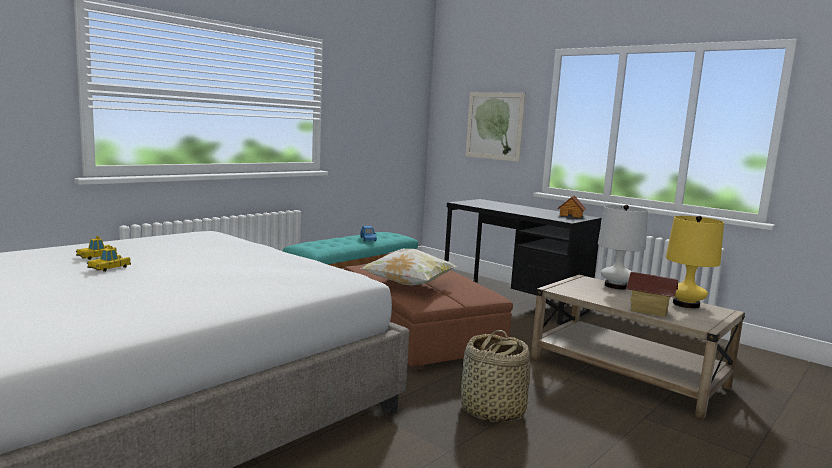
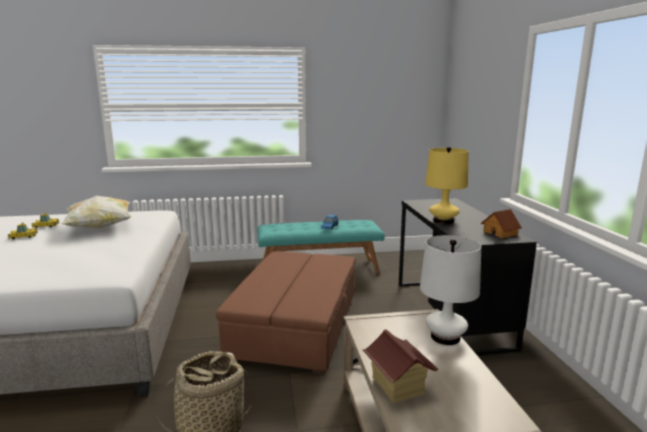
camera: 40 degrees right, 5 degrees up
pillow [361,249,456,285] -> pillow moved to [61,196,132,228]
picture [465,92,526,162] -> none
yellow table lamp [666,216,724,309] -> yellow table lamp moved to [425,147,469,224]

